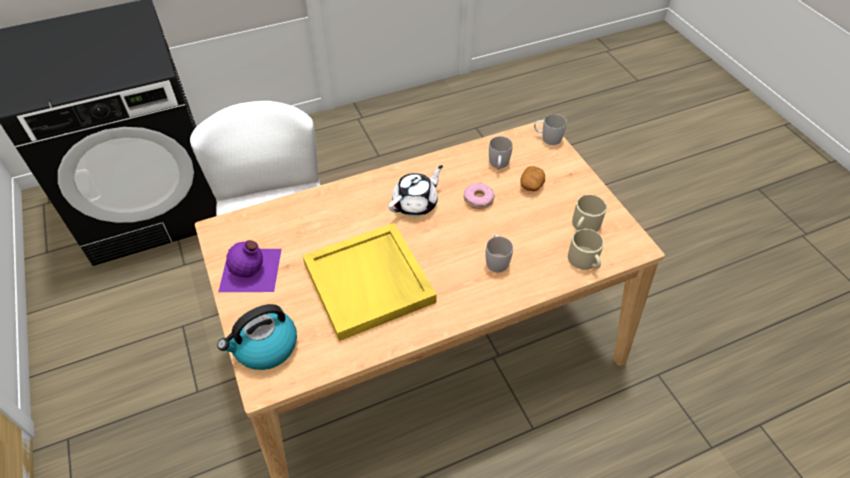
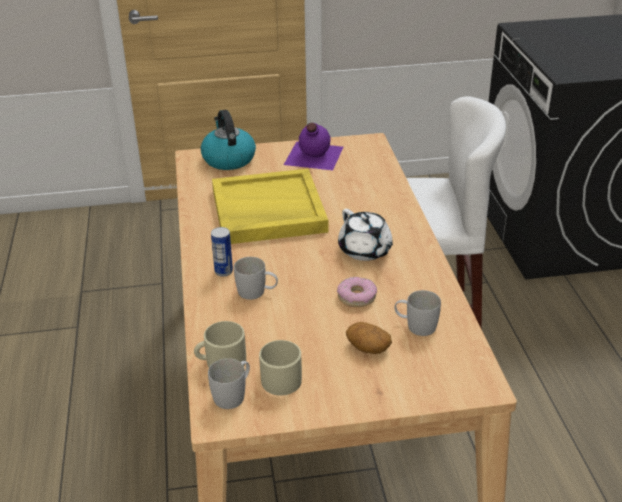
camera: 105 degrees right, 15 degrees down
white mug [534,114,567,145] -> white mug moved to [208,358,250,409]
none -> can [211,227,233,277]

